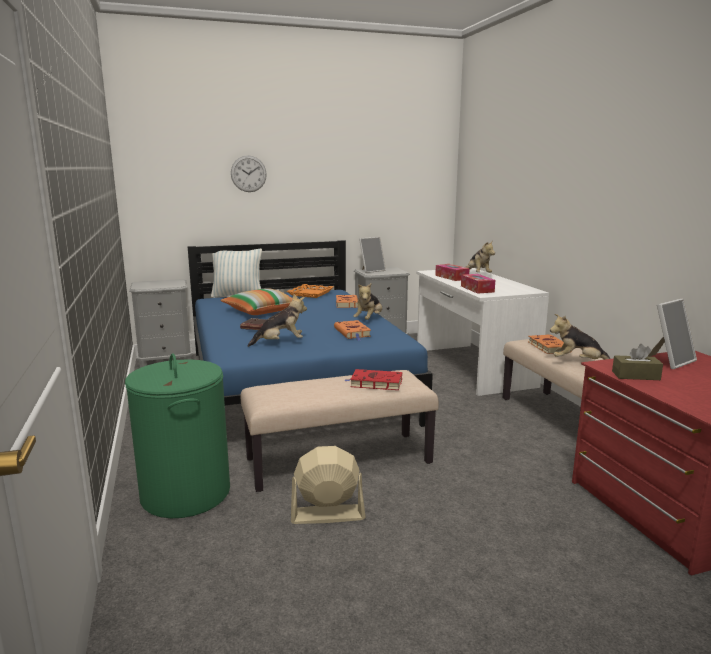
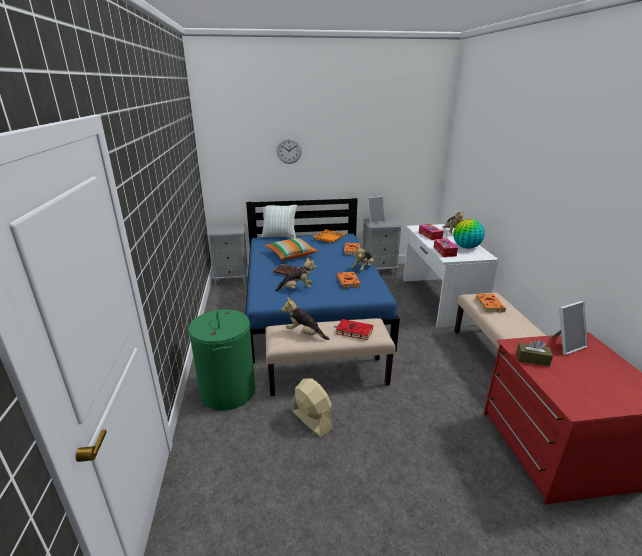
camera: 10 degrees right, 10 degrees up
beige fan [291,446,366,524] -> beige fan turned 45 degrees clockwise [292,379,333,437]
plush toy [550,314,611,360] -> plush toy moved to [281,297,329,340]
none -> globe [453,219,485,249]

